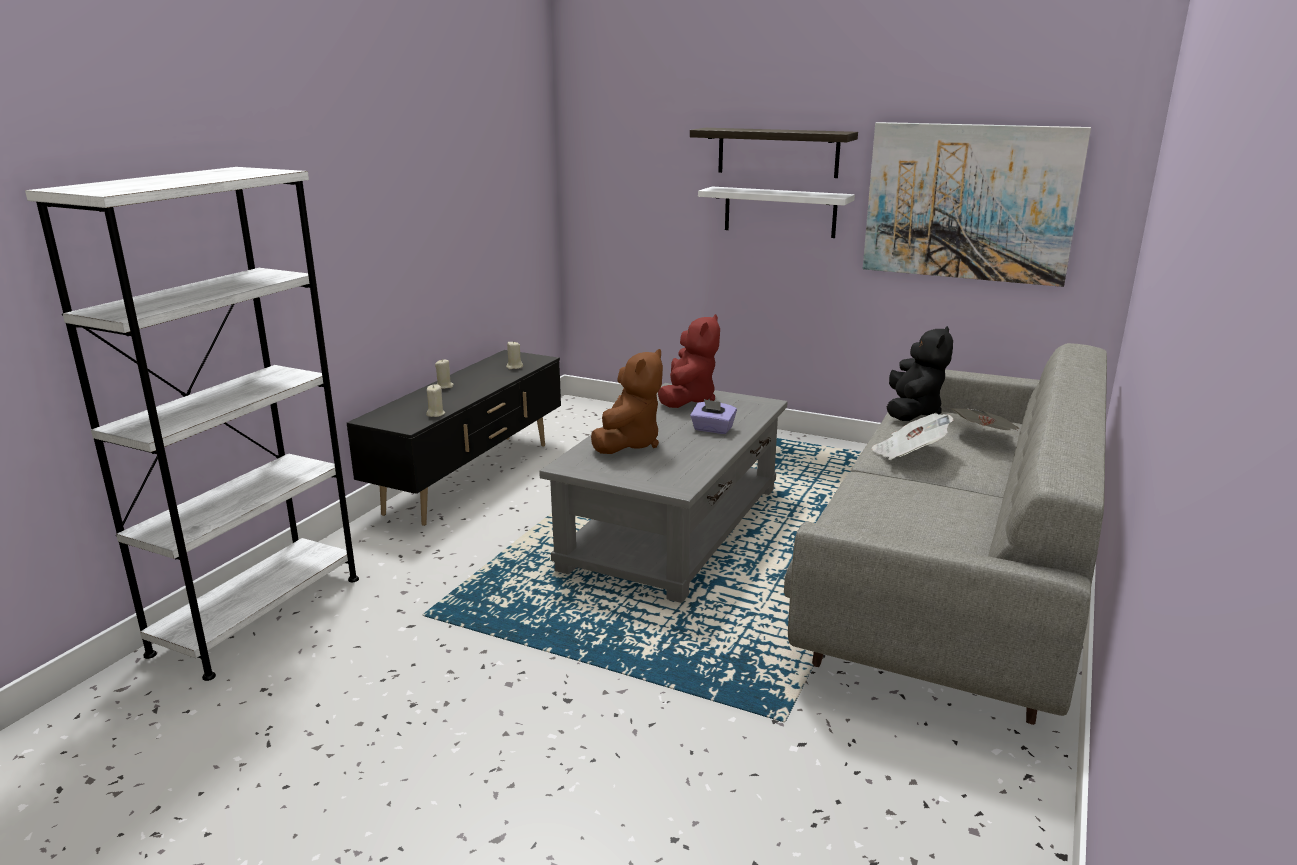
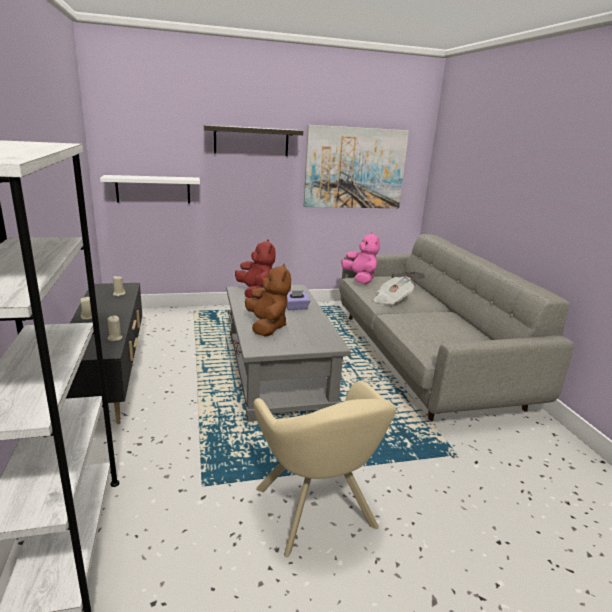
camera: 40 degrees left, 0 degrees up
white shelf [698,187,855,238] -> white shelf moved to [100,175,200,204]
black plush toy [887,326,953,421] -> pink plush toy [341,232,380,284]
none -> beige armchair [253,381,396,557]

